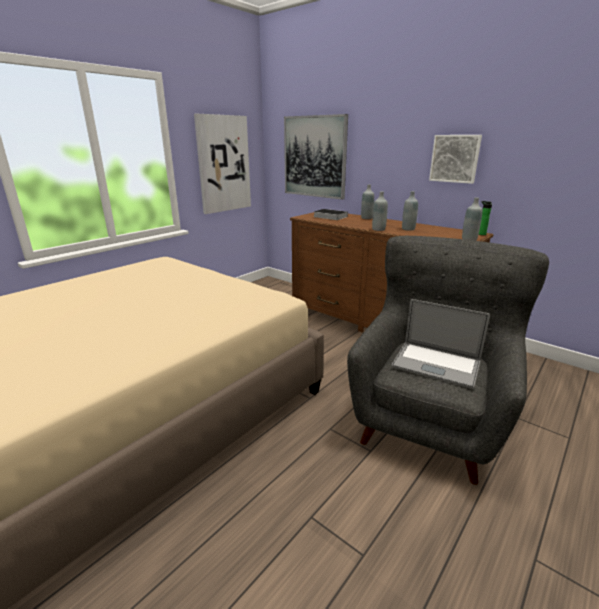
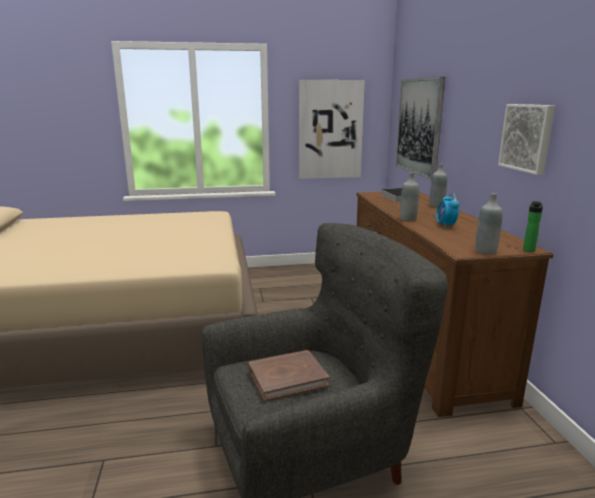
camera: 40 degrees right, 5 degrees down
laptop [391,299,490,389] -> brown book [248,350,329,402]
grey bottle [402,191,418,231] -> alarm clock [436,193,459,228]

